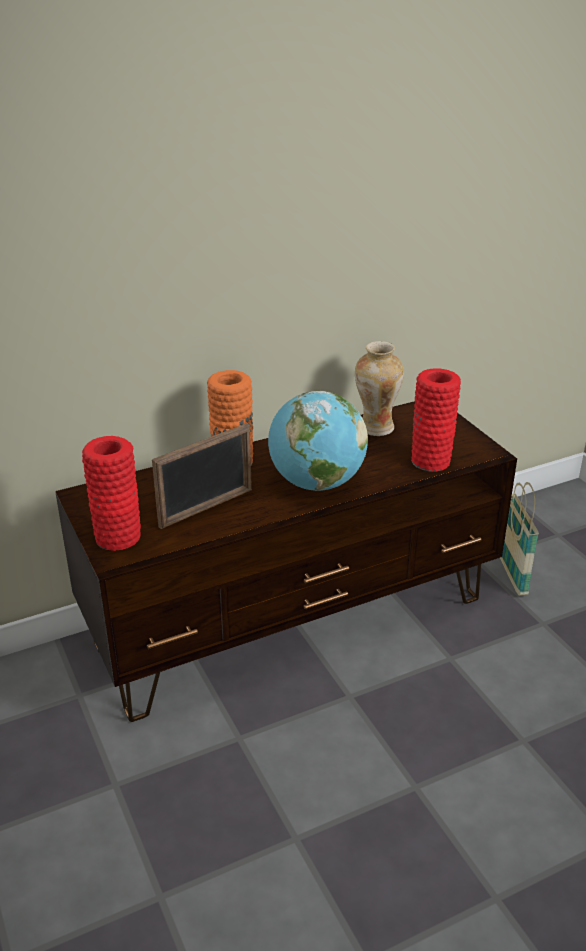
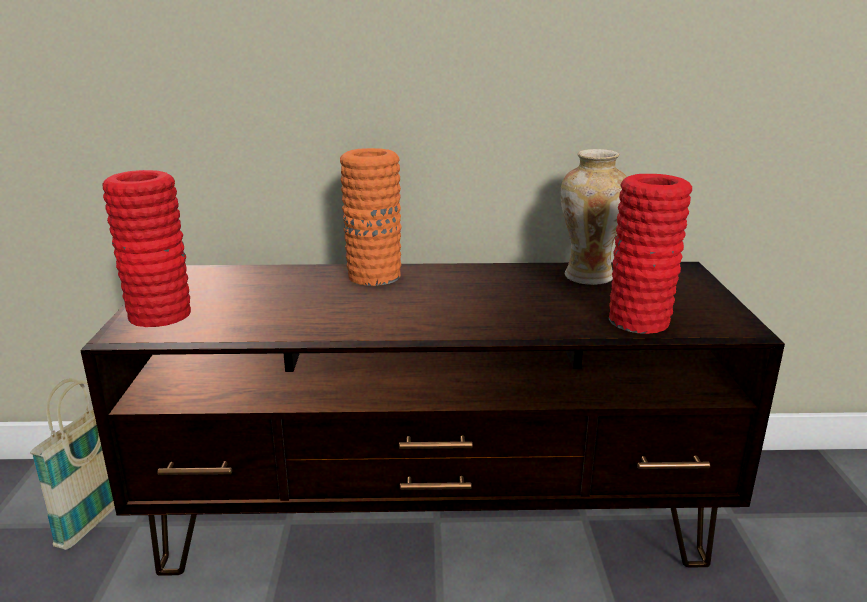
camera: 25 degrees right, 10 degrees down
picture frame [152,423,252,529] -> none
globe [268,391,368,491] -> none
basket [500,482,539,596] -> basket moved to [30,378,115,550]

